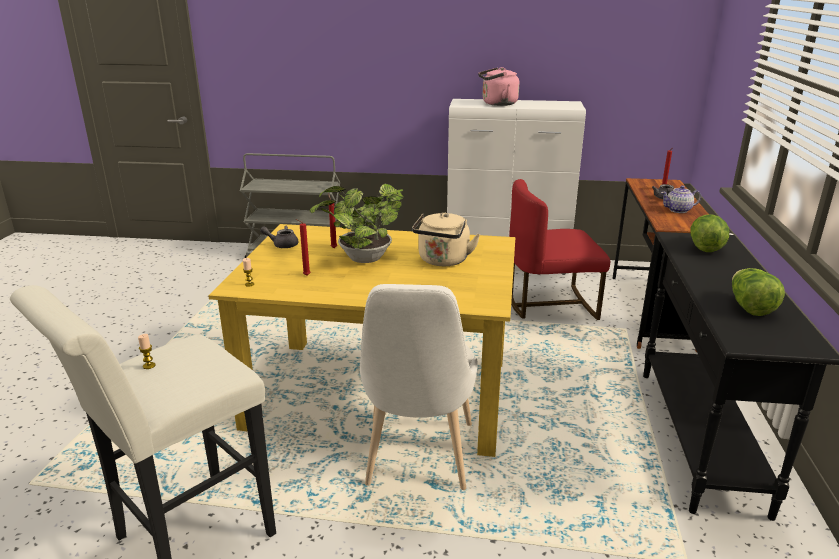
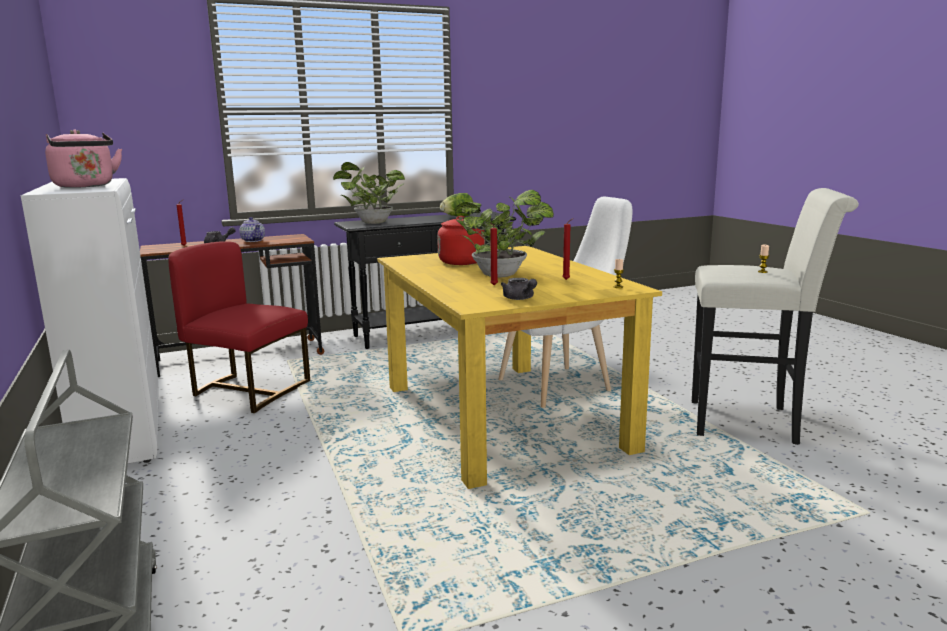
camera: 120 degrees left, 10 degrees down
beige kettle [412,212,480,266] -> red kettle [437,216,485,265]
red chair [509,179,610,320] -> red chair turned 150 degrees clockwise [168,241,310,413]
lettuce [690,214,729,252] -> potted plant [333,162,405,224]

